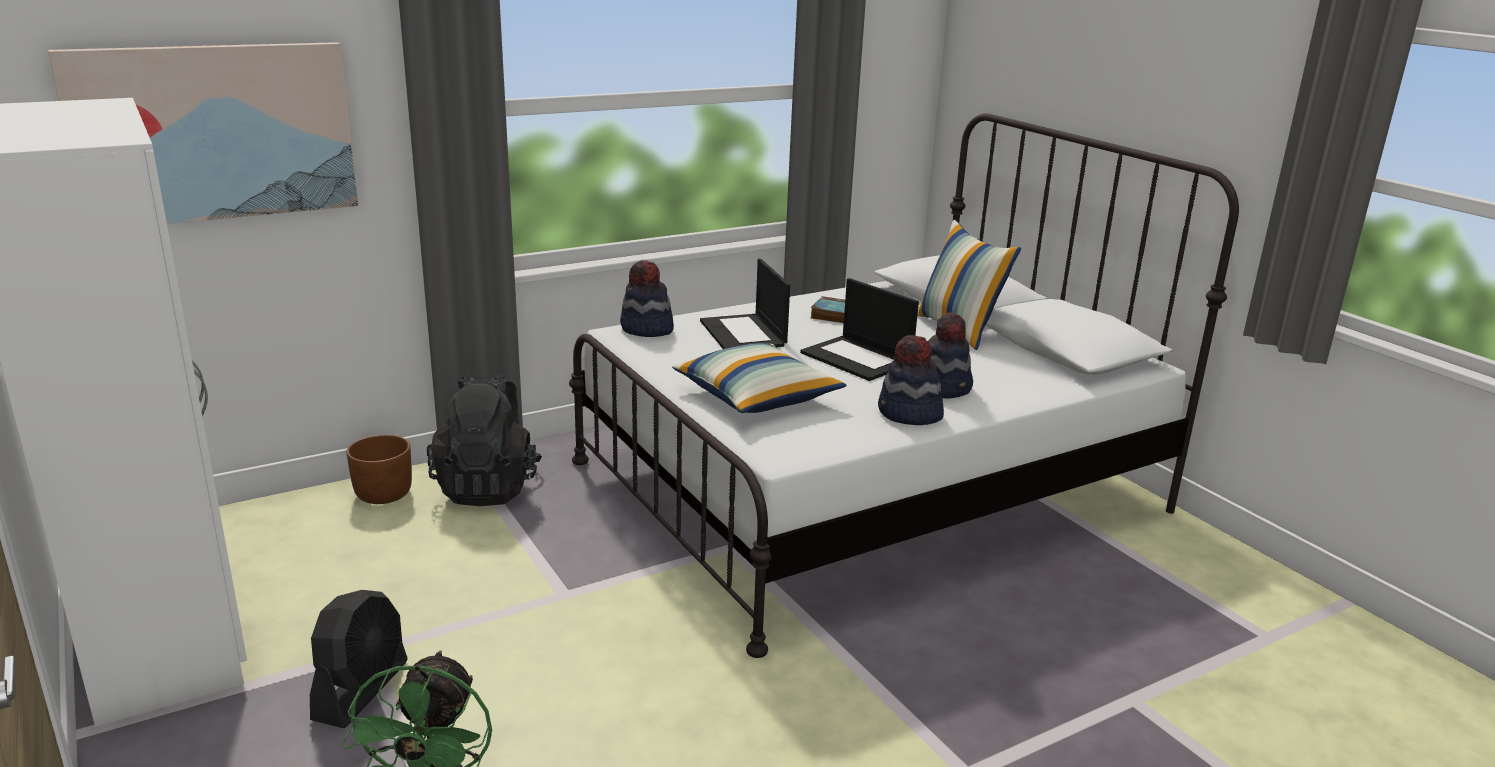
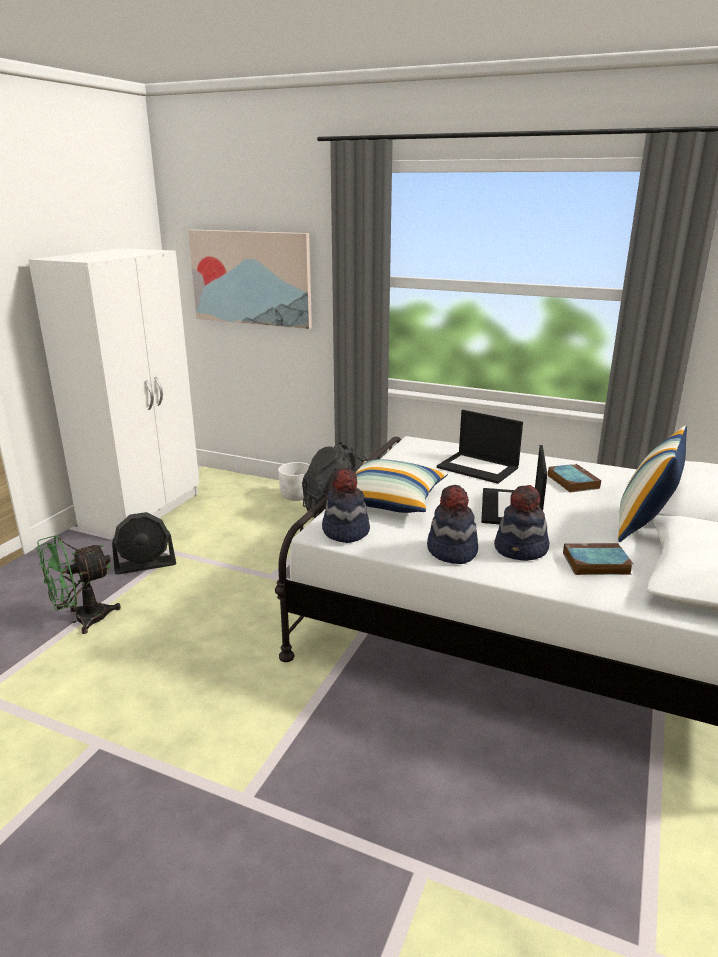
camera: 55 degrees right, 0 degrees up
brown planter [346,435,412,504] -> white planter [278,462,310,501]
hat [620,260,674,337] -> hat moved to [322,468,370,543]
laptop [700,258,790,349] -> laptop turned 90 degrees counterclockwise [437,410,523,484]
none -> book [563,543,633,575]

